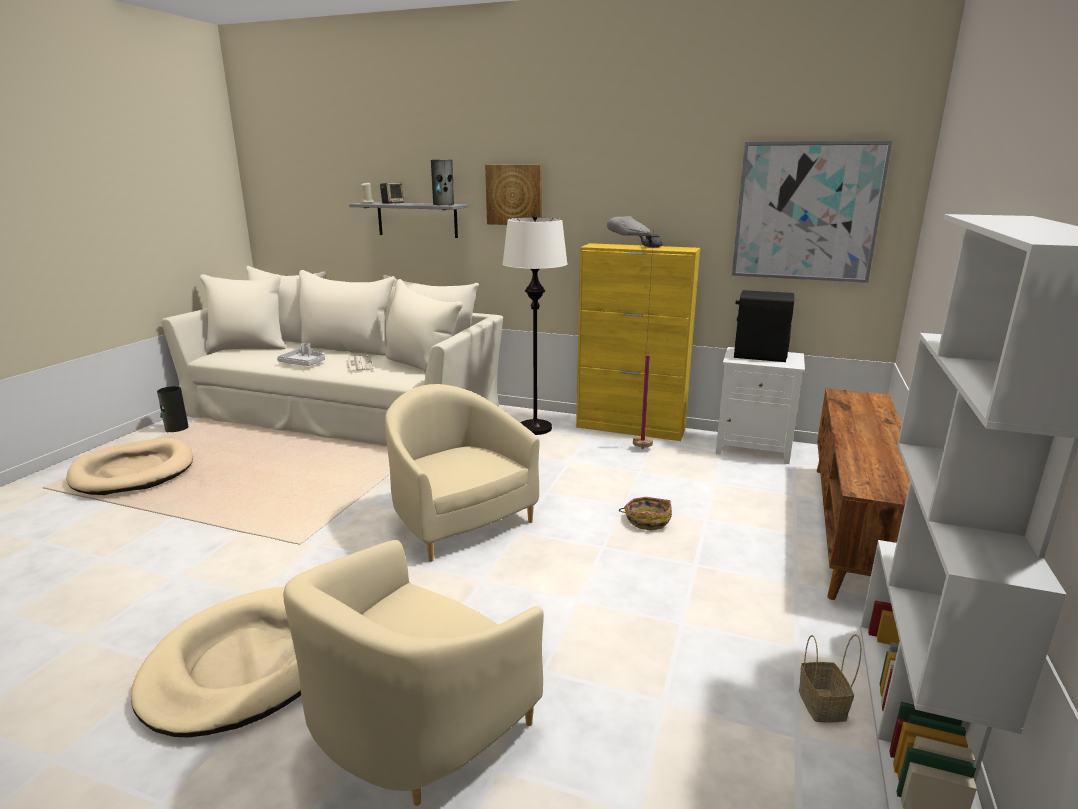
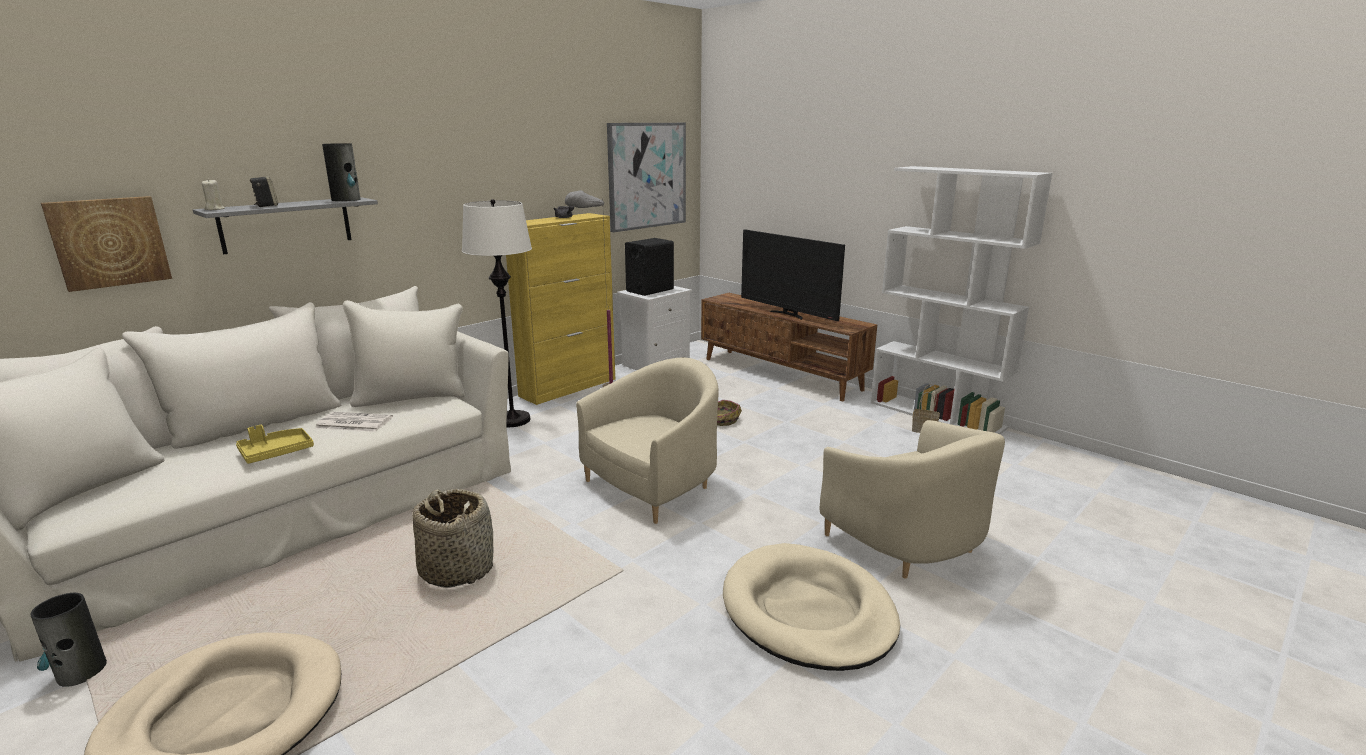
camera: 65 degrees left, 0 degrees up
grey tray [277,343,325,366] -> yellow tray [236,425,314,464]
beige armchair [385,384,540,562] -> beige armchair turned 150 degrees clockwise [576,357,719,524]
picture [485,165,542,225] -> picture moved to [41,196,172,292]
none -> basket [412,489,493,588]
none -> television [741,230,845,321]

